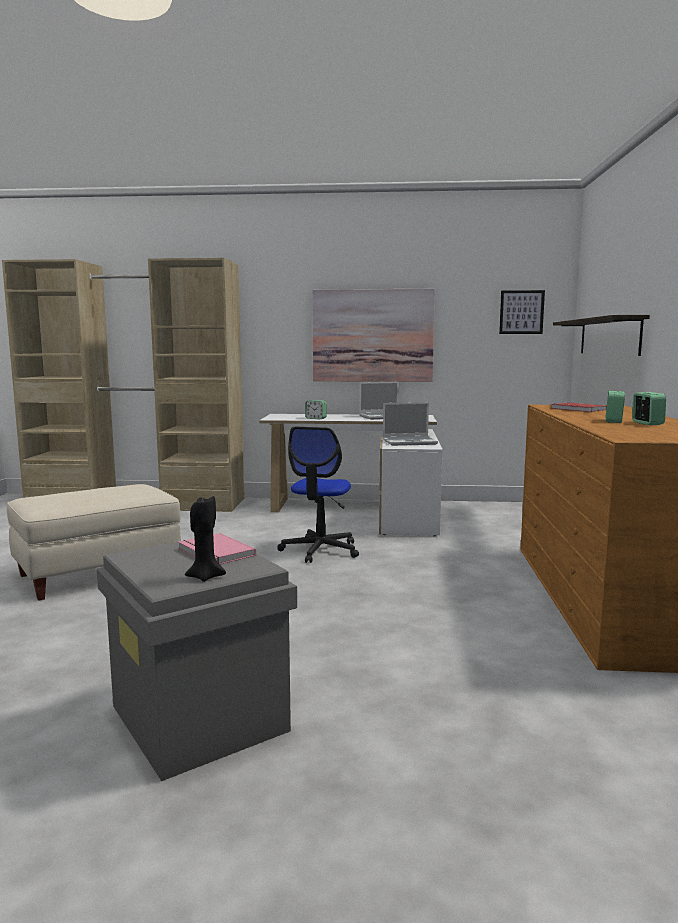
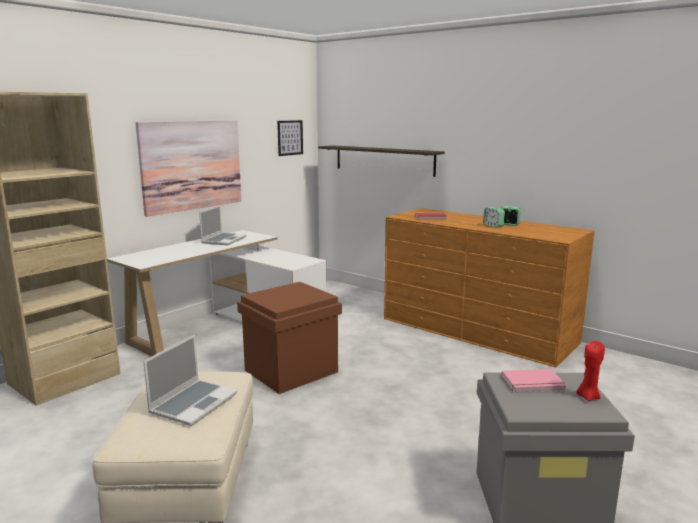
camera: 55 degrees left, 5 degrees up
black candle [185,496,226,582] -> red candle [576,341,605,401]
office chair [277,427,359,563] -> brown storage box [237,282,342,394]
alarm clock [305,400,327,419] -> none
laptop [383,402,438,446] -> laptop moved to [143,335,237,426]

